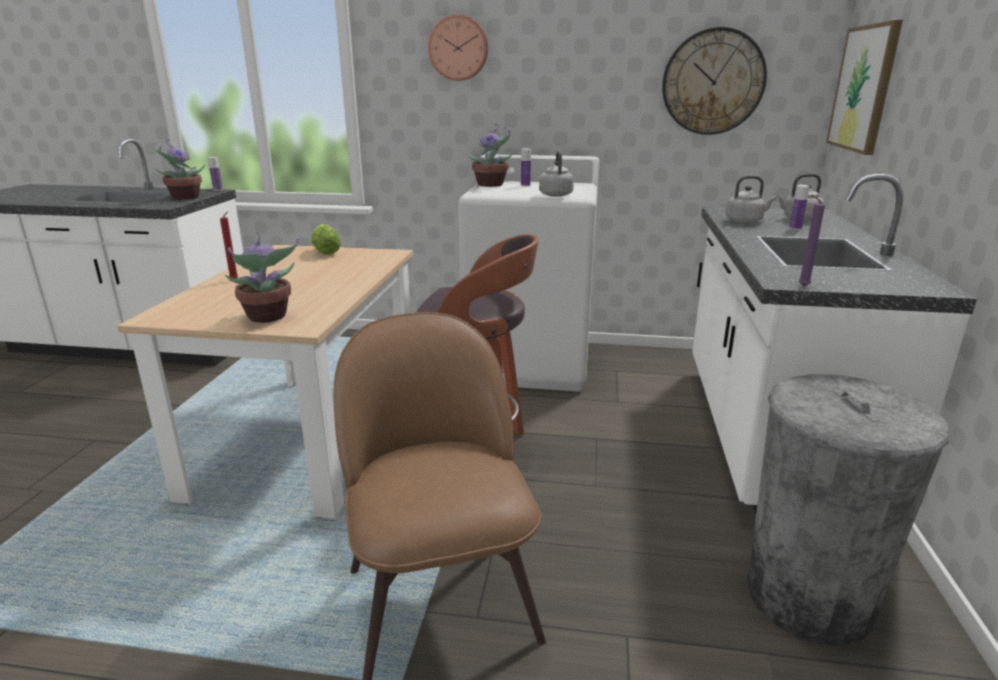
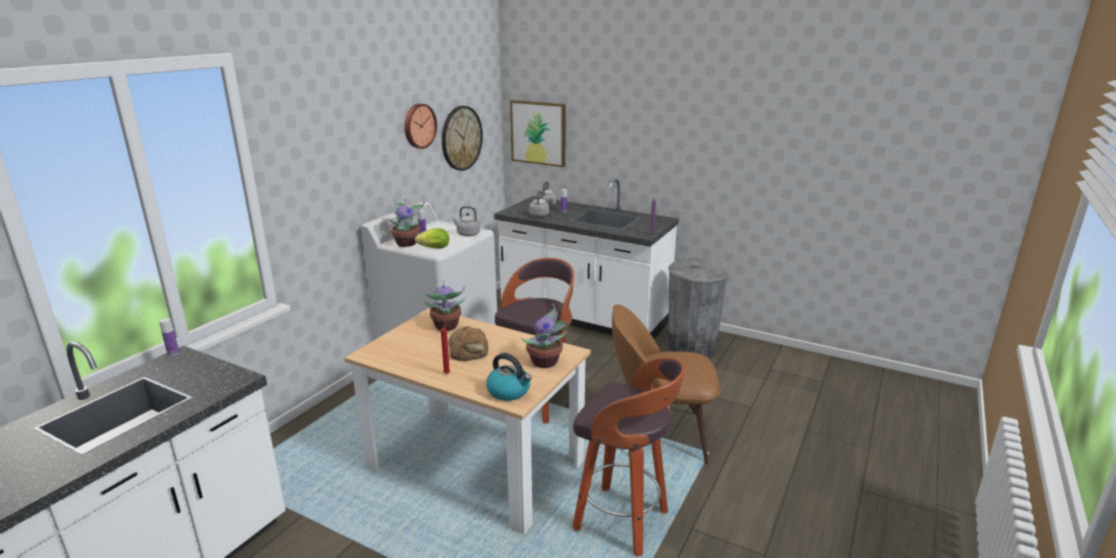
camera: 70 degrees left, 0 degrees up
potted plant [154,139,205,199] -> potted plant moved to [423,281,465,331]
lettuce [311,224,341,255] -> lettuce moved to [415,228,449,248]
wall clock [428,14,488,81] -> wall clock moved to [404,104,437,149]
none -> bread [449,326,488,361]
none -> kettle [486,353,532,401]
none -> stool [573,357,685,557]

